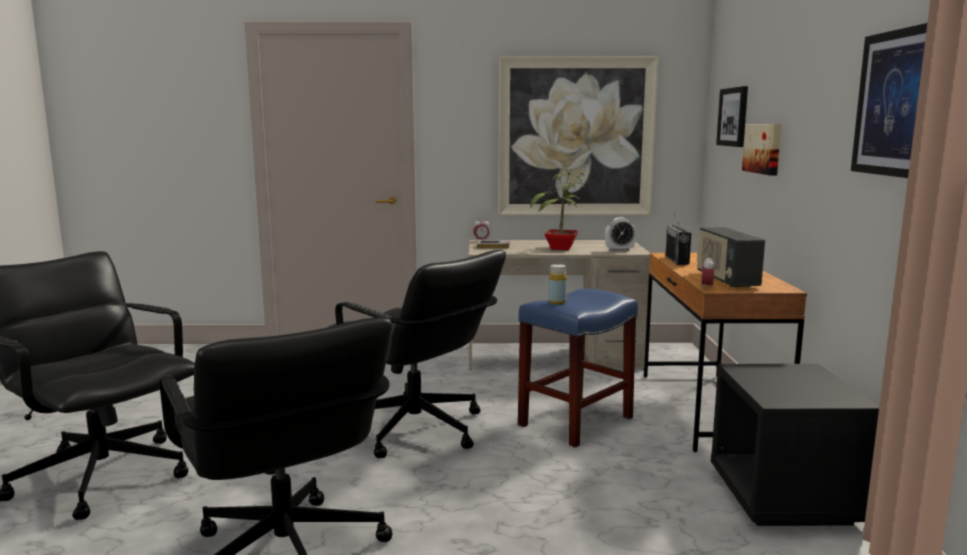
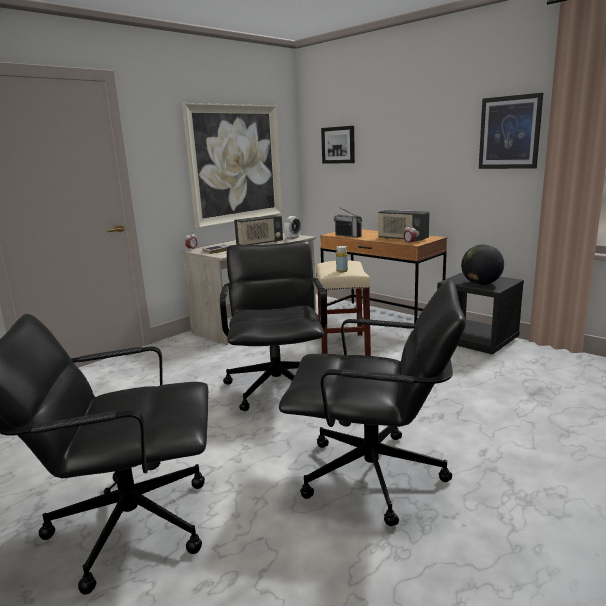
camera: 45 degrees left, 5 degrees up
black office chair [329,250,506,458] -> black office chair turned 90 degrees counterclockwise [220,241,327,411]
blue stool [518,289,638,448] -> beige stool [316,260,371,356]
potted plant [530,169,586,250] -> radio [234,215,283,245]
picture [742,124,782,175] -> none
none -> globe [461,244,504,285]

